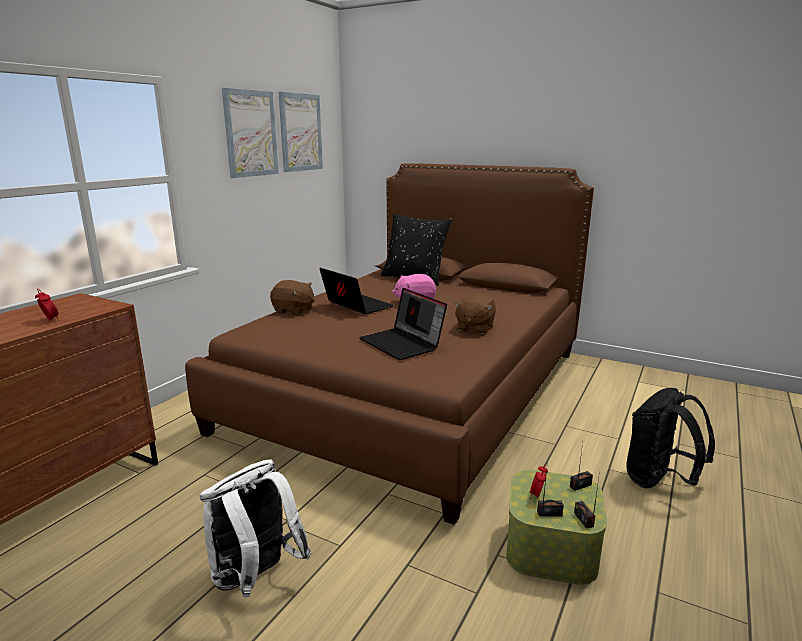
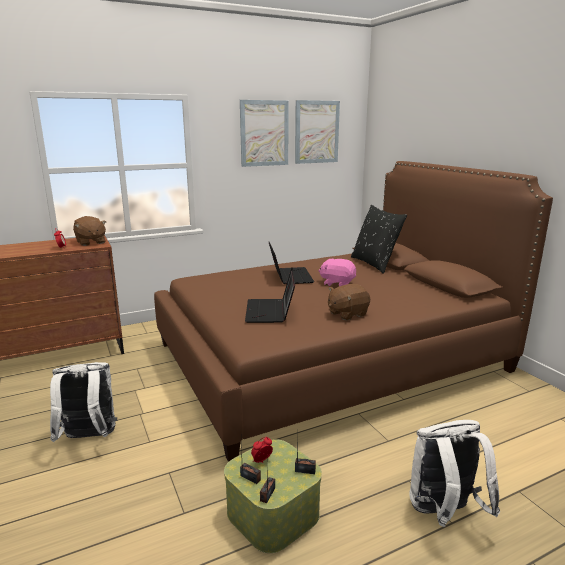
camera: 35 degrees right, 0 degrees up
brown plush toy [270,280,315,315] -> brown plush toy moved to [73,216,106,246]
black backpack [627,388,715,488] -> white backpack [409,420,501,527]

